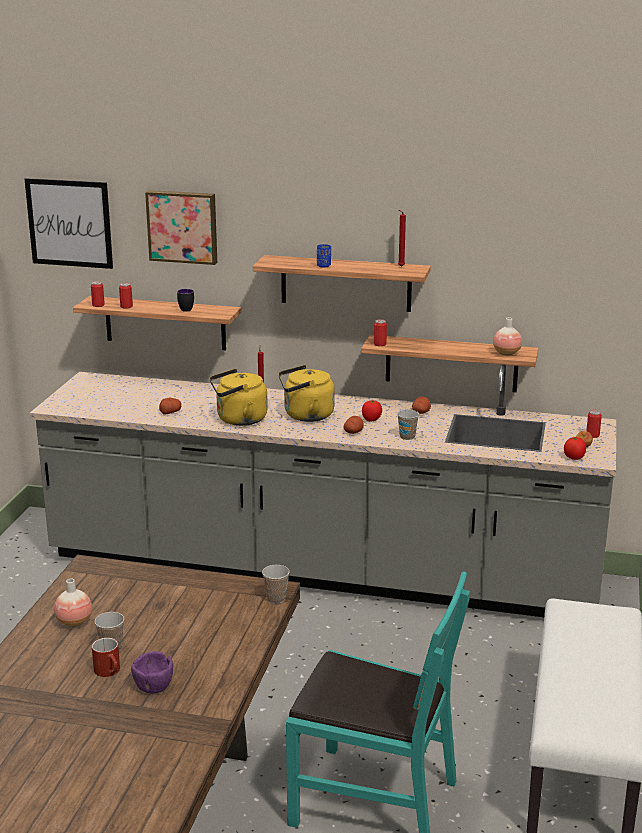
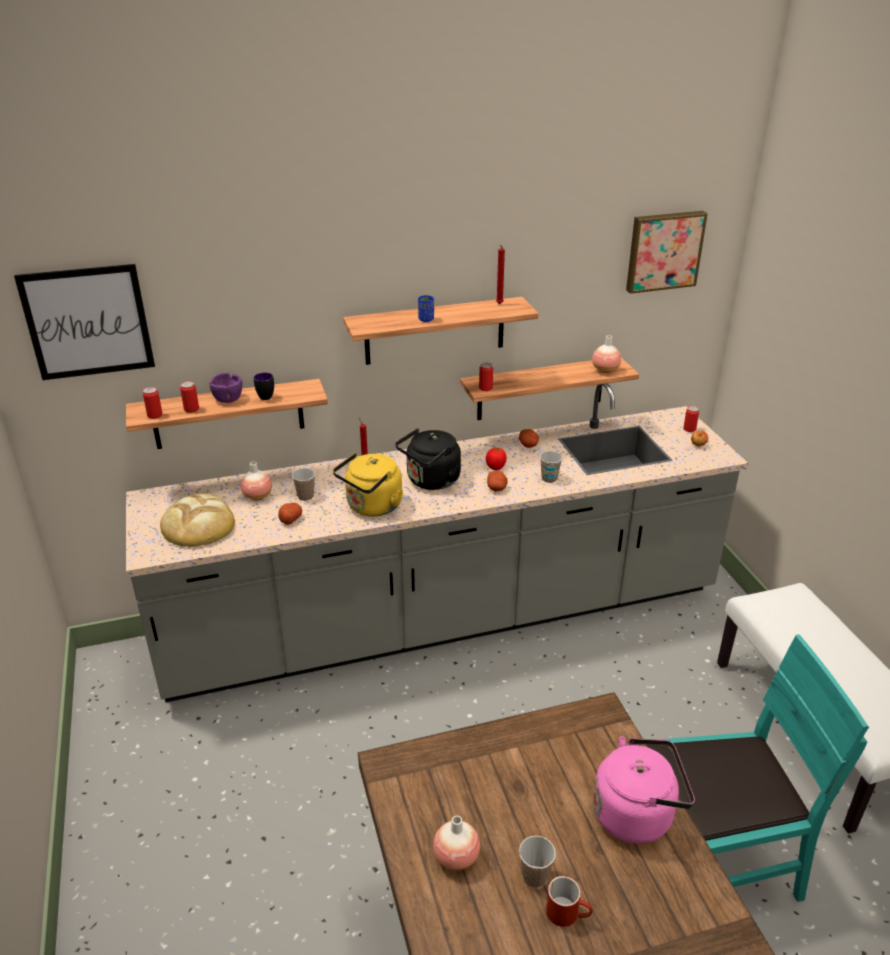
camera: 30 degrees left, 10 degrees up
purple bowl [131,651,173,693] -> purple bowl moved to [209,372,242,403]
picture [145,190,217,265] -> picture moved to [626,211,708,294]
cup [262,565,290,604] -> cup moved to [292,468,315,501]
yellow kettle [278,365,335,422] -> black kettle [395,428,461,490]
tomato [564,437,586,460] -> none
none -> bread [160,493,235,547]
none -> vase [240,461,272,501]
none -> pink kettle [593,736,695,844]

